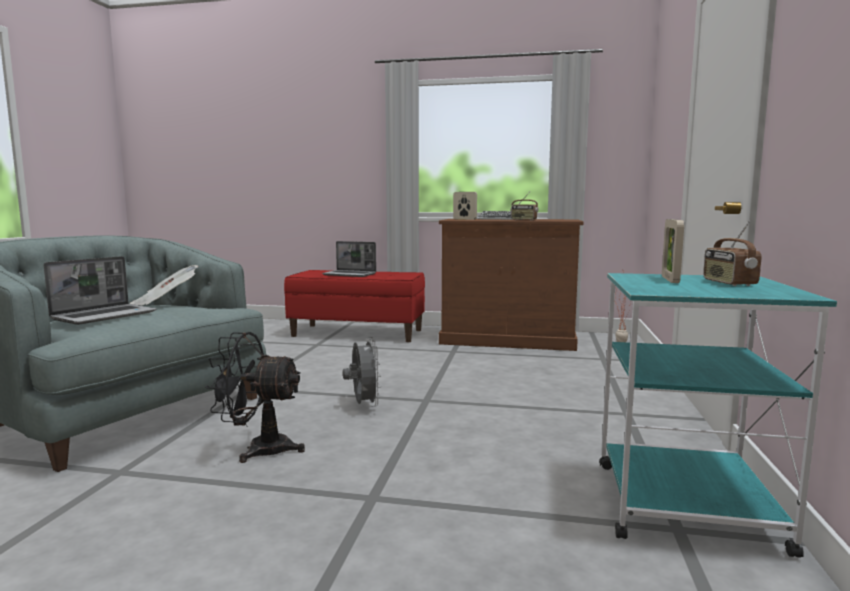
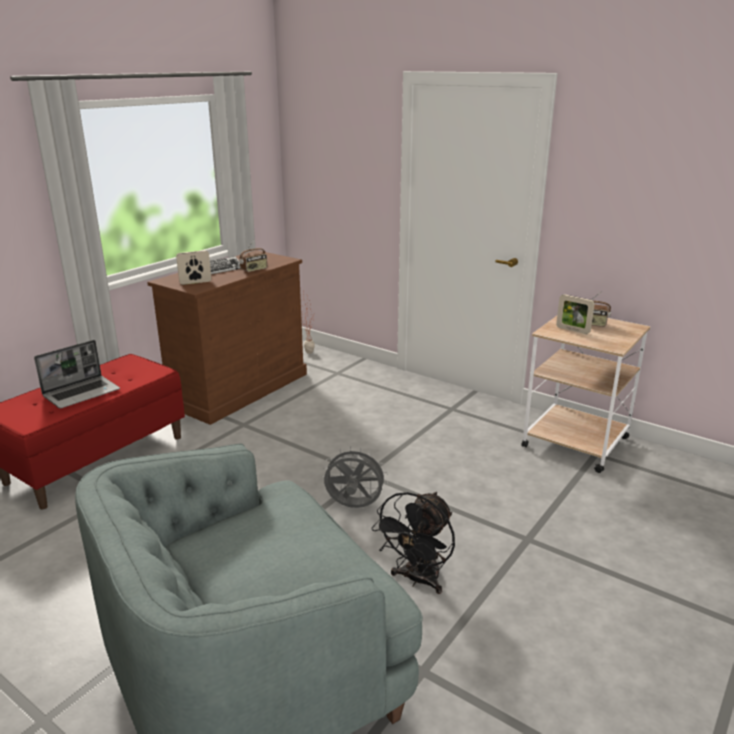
camera: 65 degrees left, 15 degrees up
laptop [44,256,156,325] -> none
newspaper [130,265,199,306] -> none
turquoise cart [599,273,837,558] -> beige cart [521,316,651,473]

